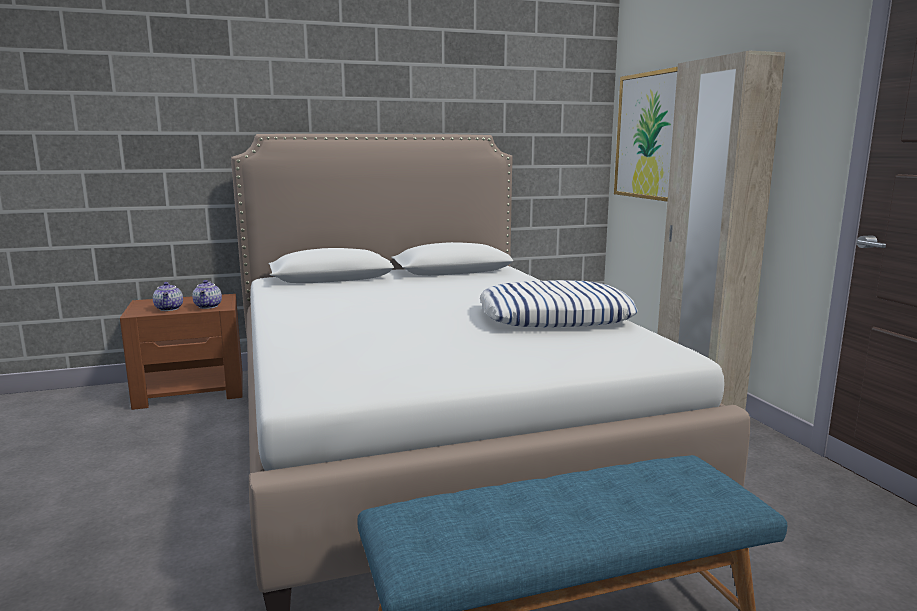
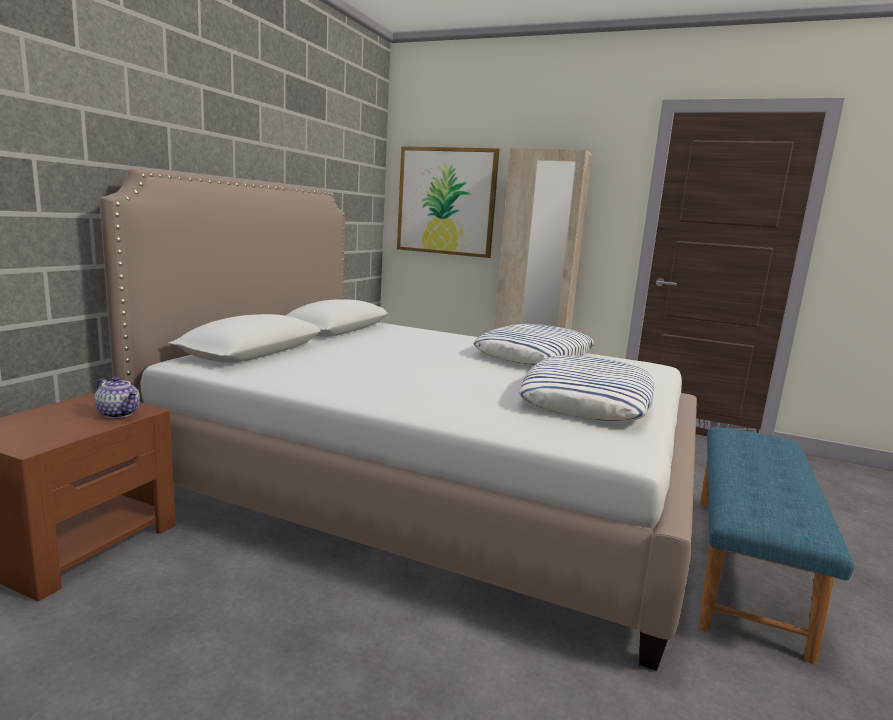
camera: 50 degrees left, 0 degrees up
teapot [153,282,183,311] -> none
none -> pillow [518,355,654,421]

